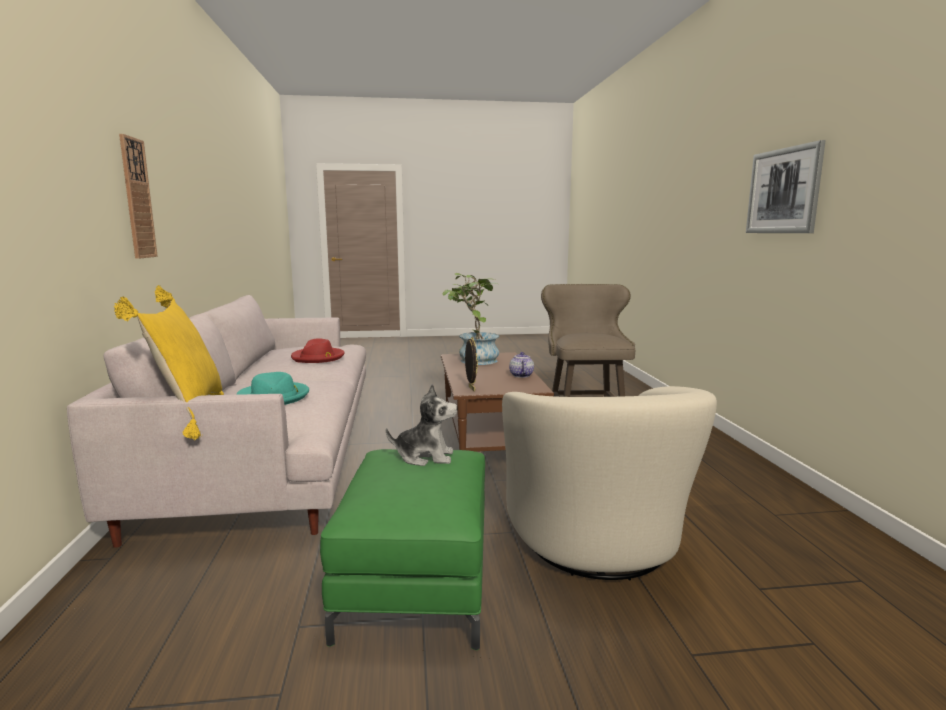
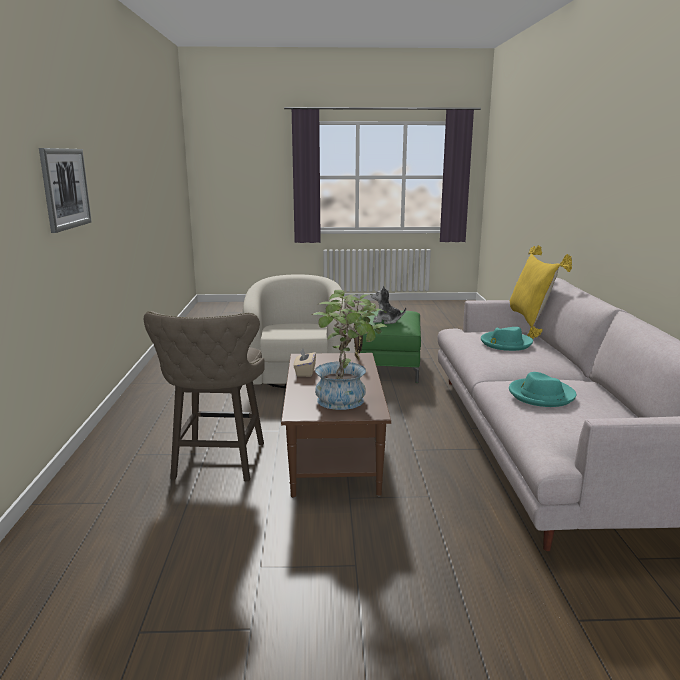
camera: 175 degrees left, 5 degrees up
wall clock [119,134,158,259] -> none
red hat [291,338,345,363] -> turquoise hat [509,372,576,407]
teapot [509,352,534,378] -> beige tissue box [294,348,316,377]

